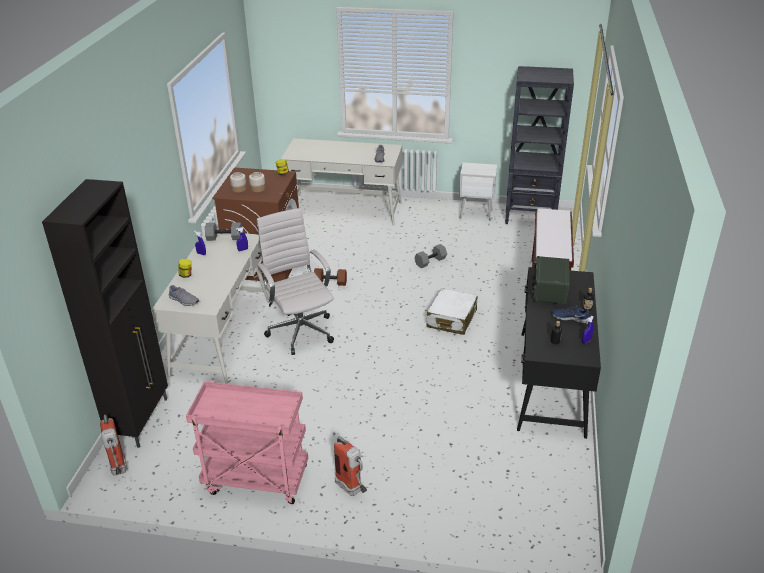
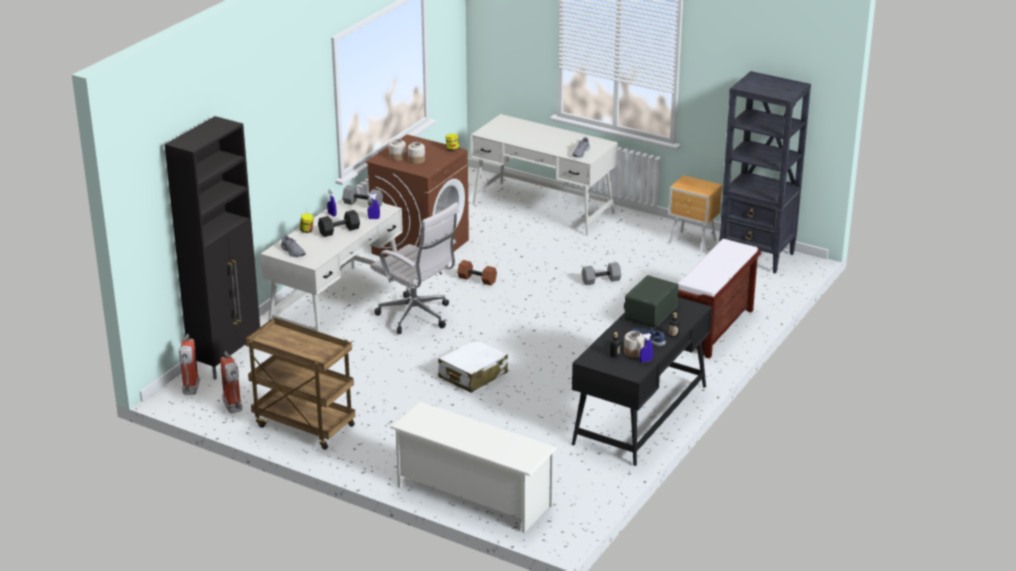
camera: 20 degrees right, 5 degrees down
pink cart [186,381,308,504] -> brown cart [245,318,356,450]
white office chair [257,208,334,355] -> white office chair turned 135 degrees clockwise [370,202,459,334]
fire extinguisher [334,436,367,496] -> fire extinguisher moved to [220,351,242,413]
white suitcase [427,288,478,335] -> white suitcase moved to [438,339,508,393]
white nightstand [459,163,497,221] -> brown nightstand [668,175,722,252]
none -> black dumbbell [318,210,360,237]
none -> white shoe rack [390,401,557,533]
none -> jar [624,331,644,358]

